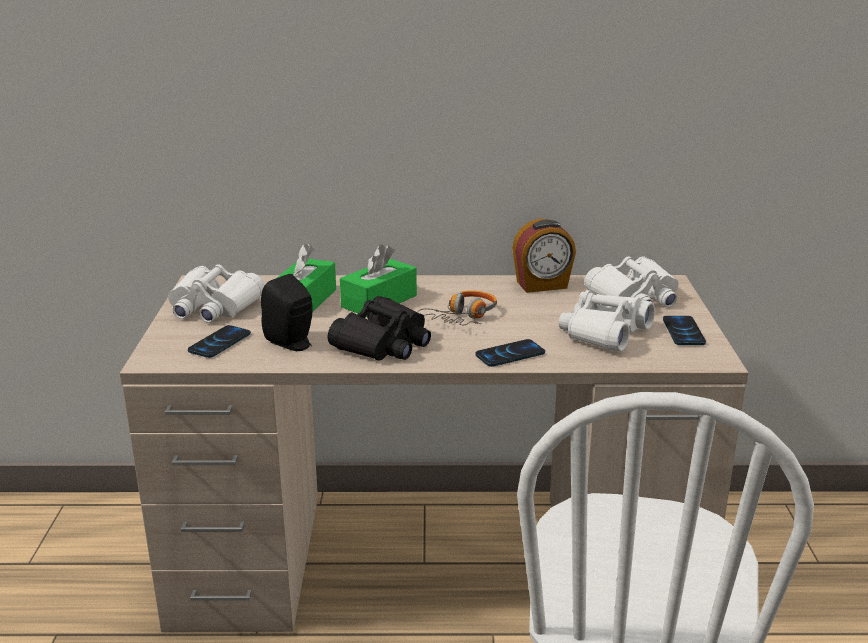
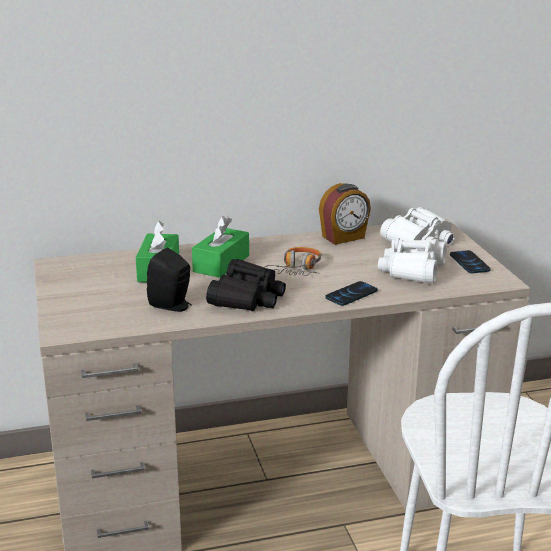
camera: 15 degrees left, 0 degrees up
white binoculars [168,264,265,323] -> none
phone [188,325,251,358] -> none

